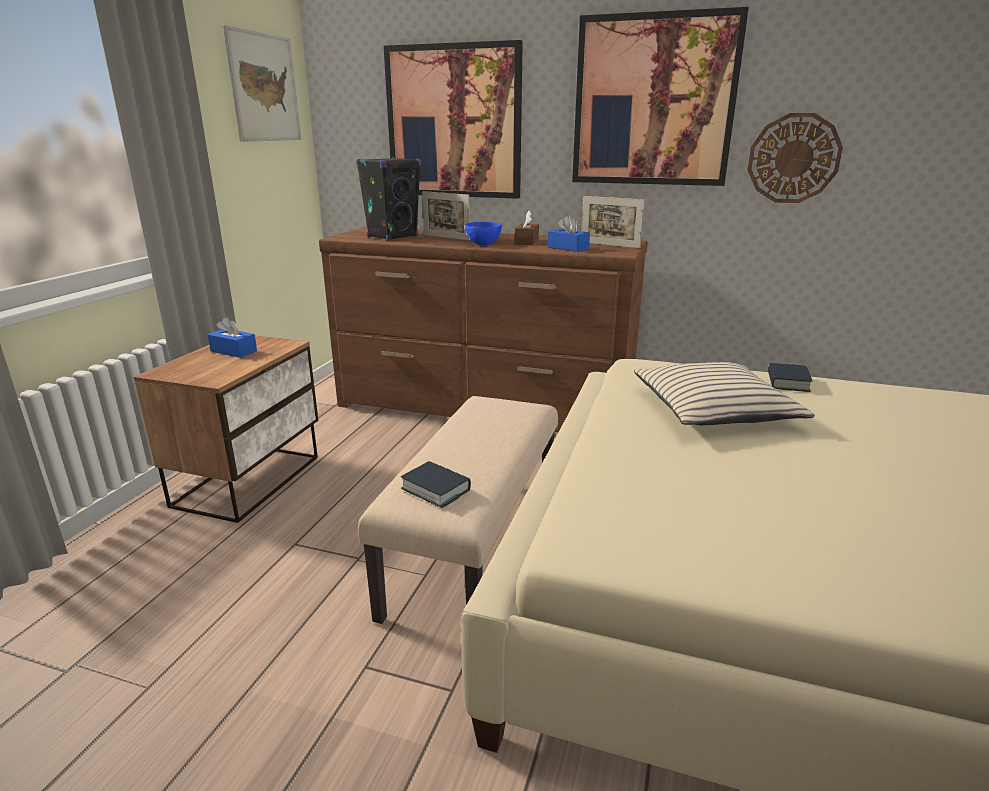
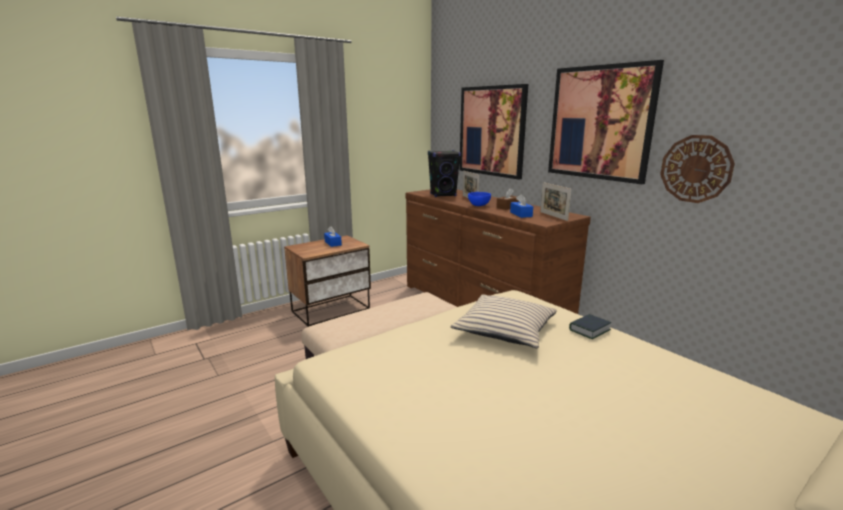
camera: 35 degrees right, 5 degrees down
picture [223,25,301,142] -> none
book [401,461,471,508] -> none

